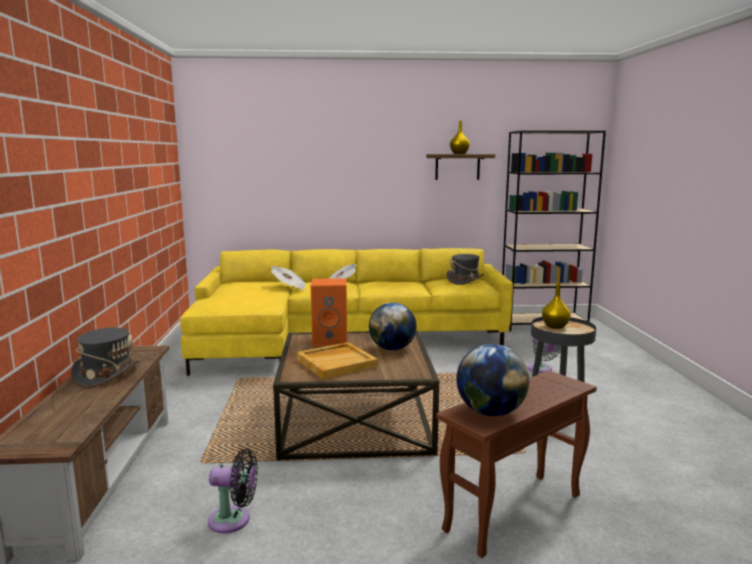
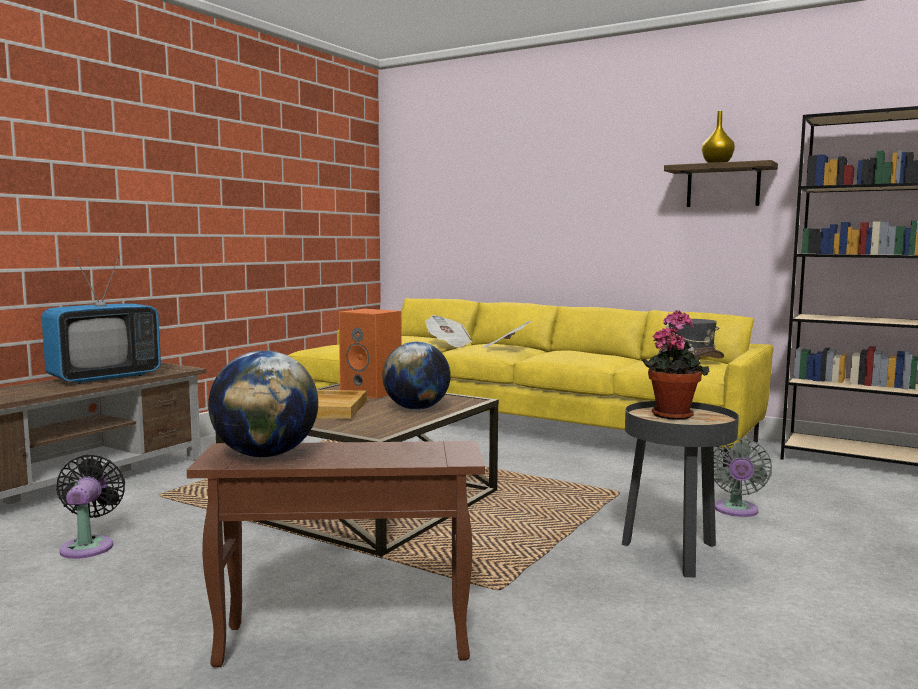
camera: 35 degrees right, 5 degrees down
grey hat [71,327,141,388] -> television [42,257,161,384]
black fan [208,449,258,533] -> black fan turned 135 degrees counterclockwise [56,455,125,559]
yellow vase [542,283,571,329] -> potted plant [642,310,709,420]

